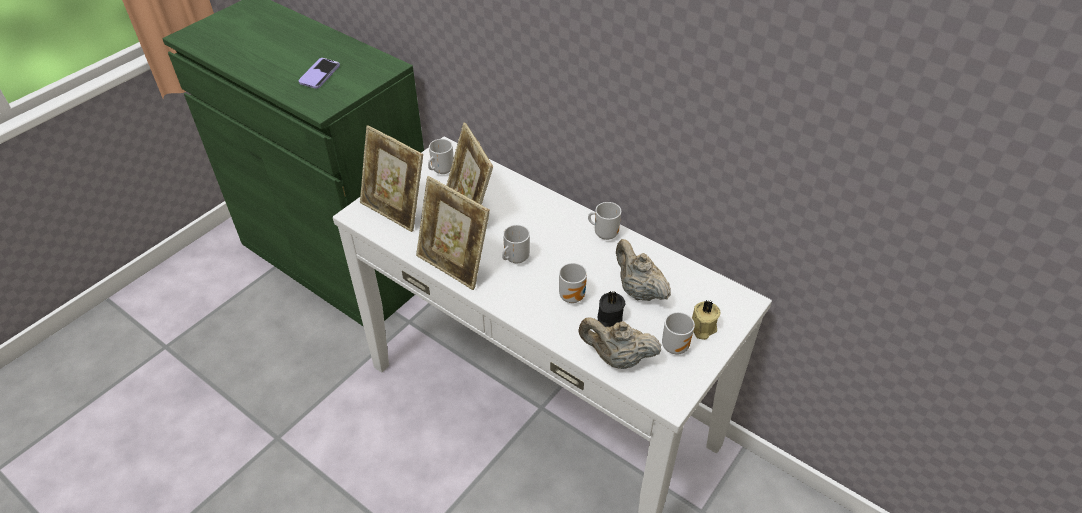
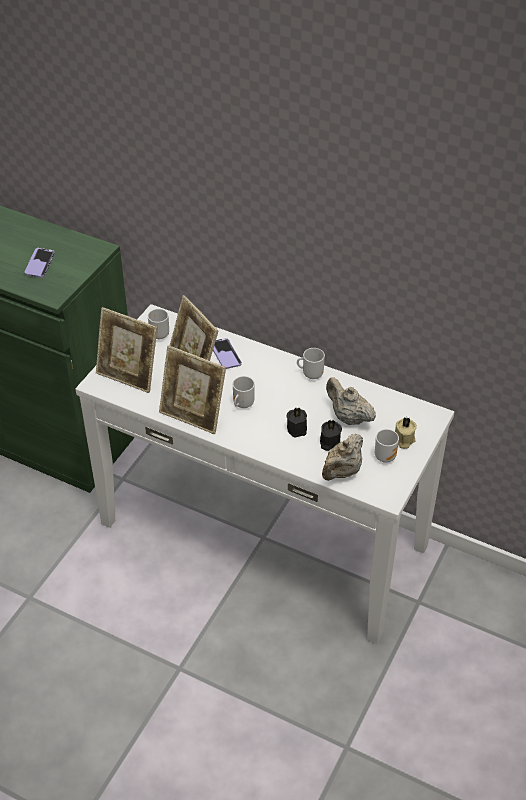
camera: 10 degrees left, 0 degrees up
mug [559,263,587,303] -> black candle [286,408,307,437]
beige teapot [578,317,662,369] -> beige teapot turned 60 degrees counterclockwise [322,434,363,481]
none -> phone [213,338,242,369]

